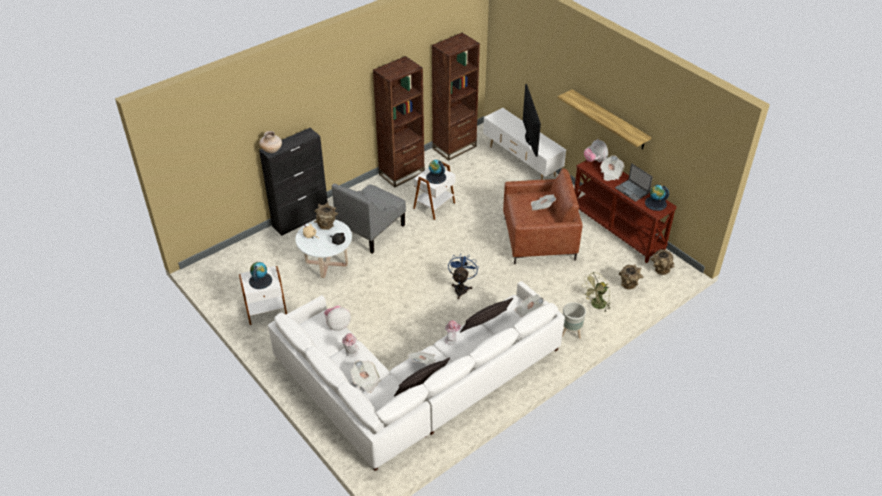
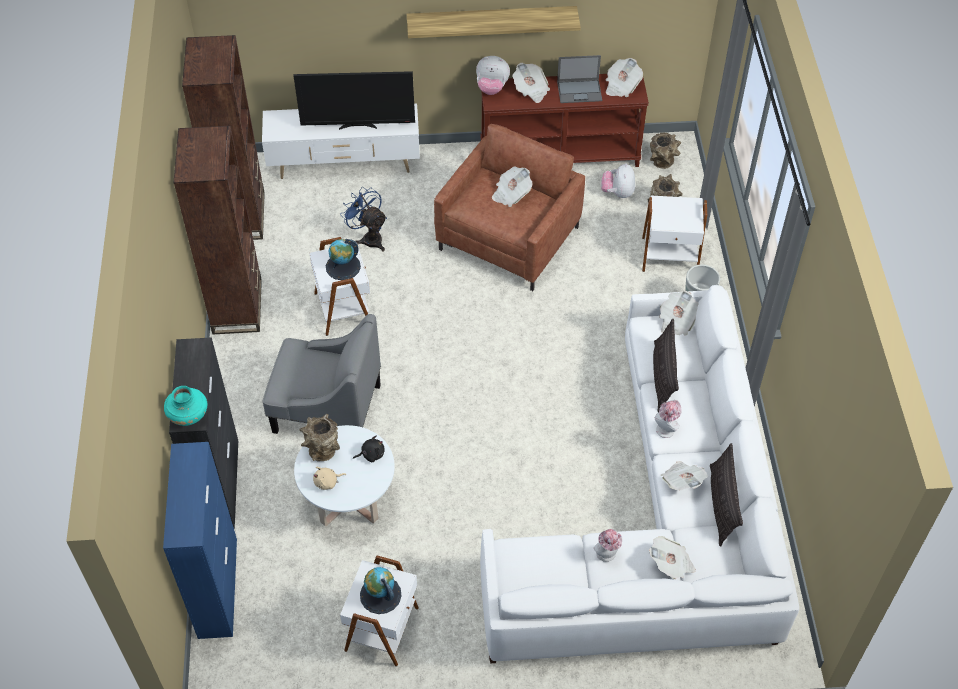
camera: 55 degrees left, 10 degrees up
beige vase [259,131,282,153] -> turquoise vase [164,386,207,426]
plush toy [324,305,351,331] -> plush toy moved to [601,163,635,198]
grey armchair [332,184,406,254] -> grey armchair turned 60 degrees counterclockwise [263,314,381,434]
blue fan [448,253,478,299] -> blue fan moved to [340,187,387,251]
television [523,84,541,157] -> television turned 150 degrees clockwise [294,71,415,130]
green fan [582,272,611,312] -> white side table [642,196,707,272]
globe [645,185,669,211] -> newspaper [606,58,643,97]
none -> blue cabinet [163,442,237,639]

